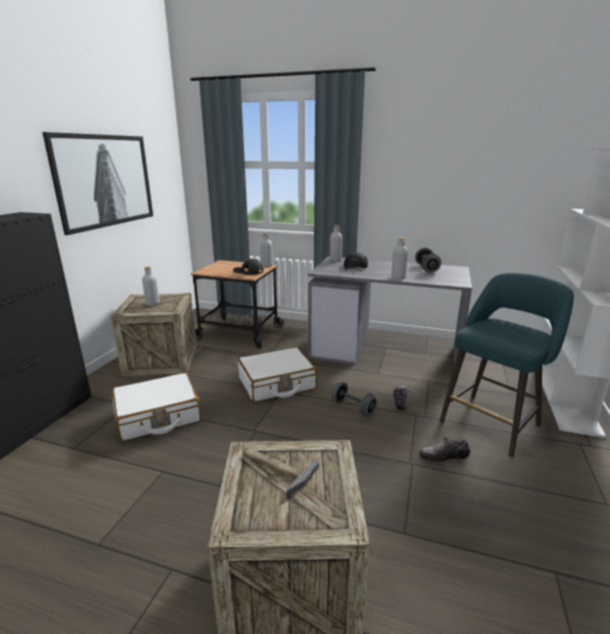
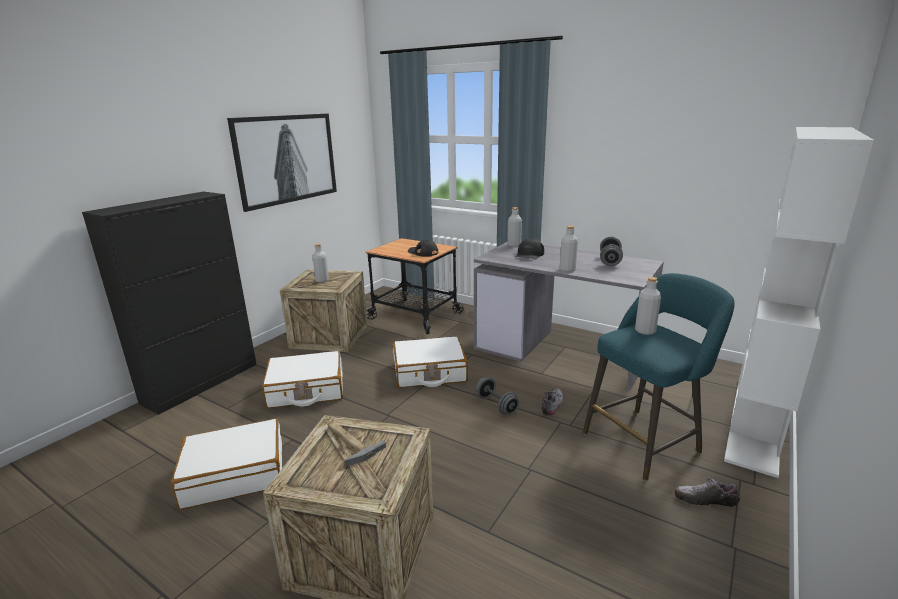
camera: 15 degrees right, 0 degrees up
grey bottle [260,233,273,267] -> grey bottle moved to [635,277,661,335]
shoe [420,437,470,462] -> shoe moved to [675,477,740,507]
none -> white suitcase [171,418,282,510]

